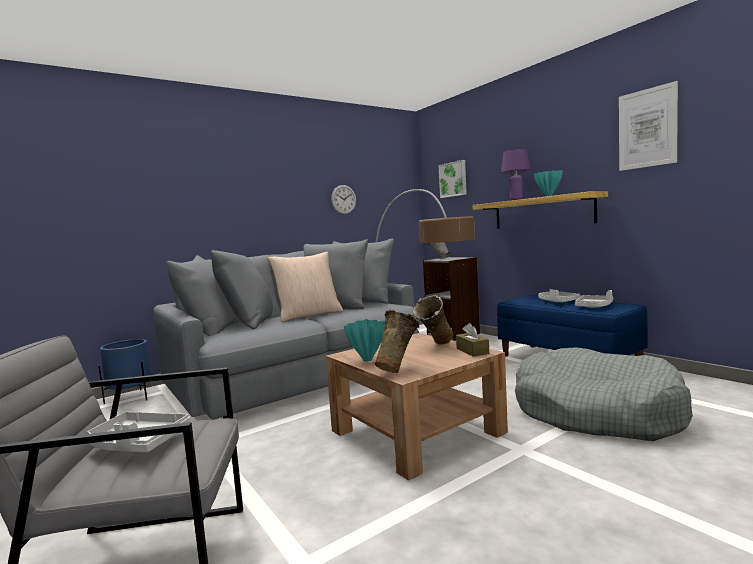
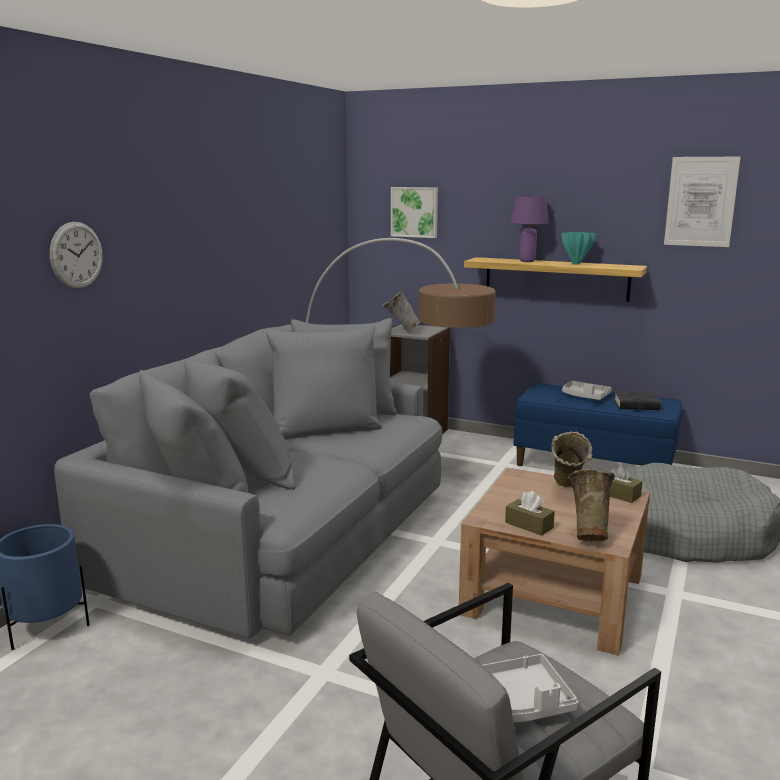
camera: 30 degrees left, 10 degrees up
beige pillow [268,252,343,322] -> none
wall clock [331,185,356,214] -> wall clock moved to [50,222,103,289]
turquoise vase [344,319,385,362] -> brown tissue box [505,491,555,536]
grey tray [575,290,613,308] -> black book [614,391,661,410]

